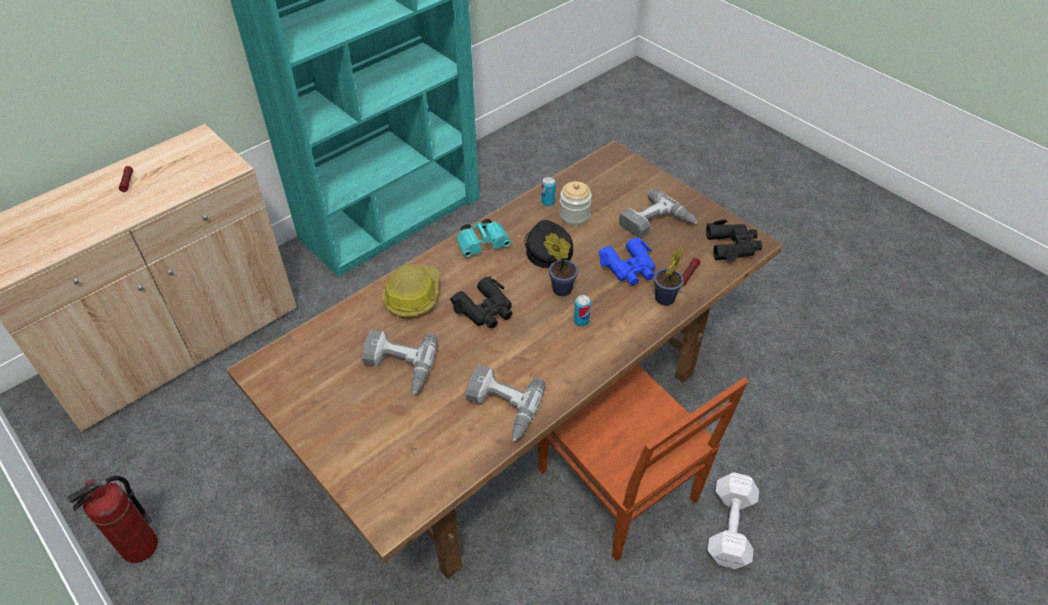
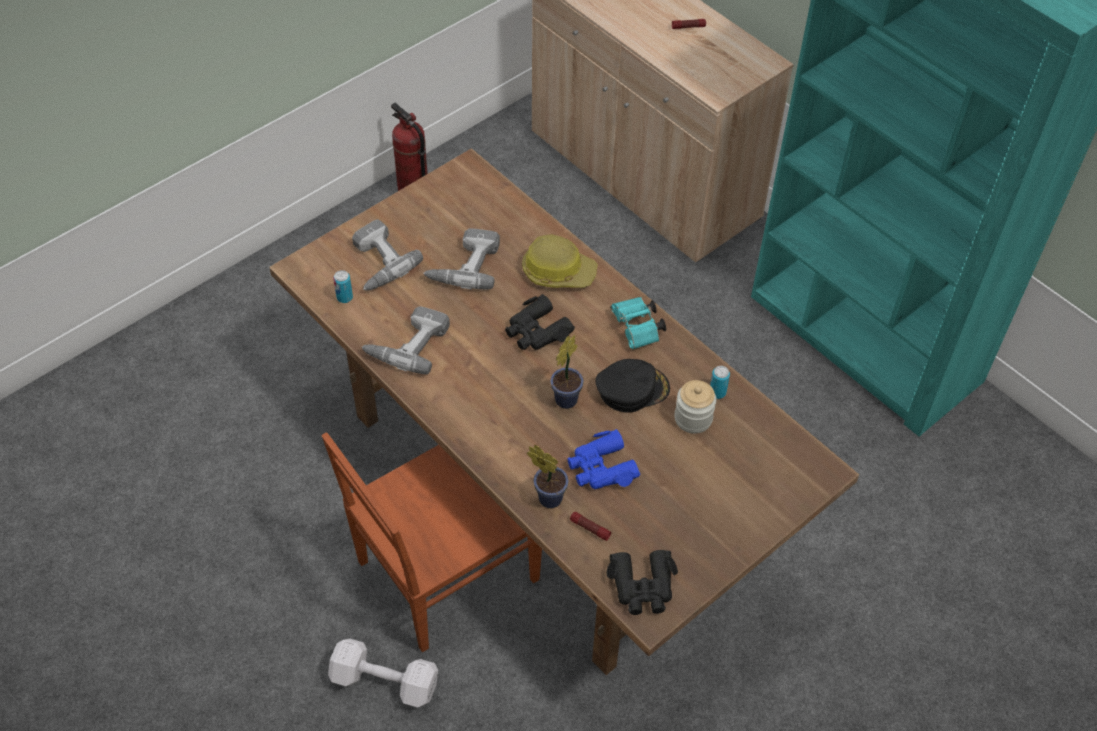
camera: 90 degrees right, 5 degrees up
can [574,295,591,327] -> can moved to [333,270,353,303]
power drill [619,189,697,237] -> power drill moved to [352,219,423,291]

